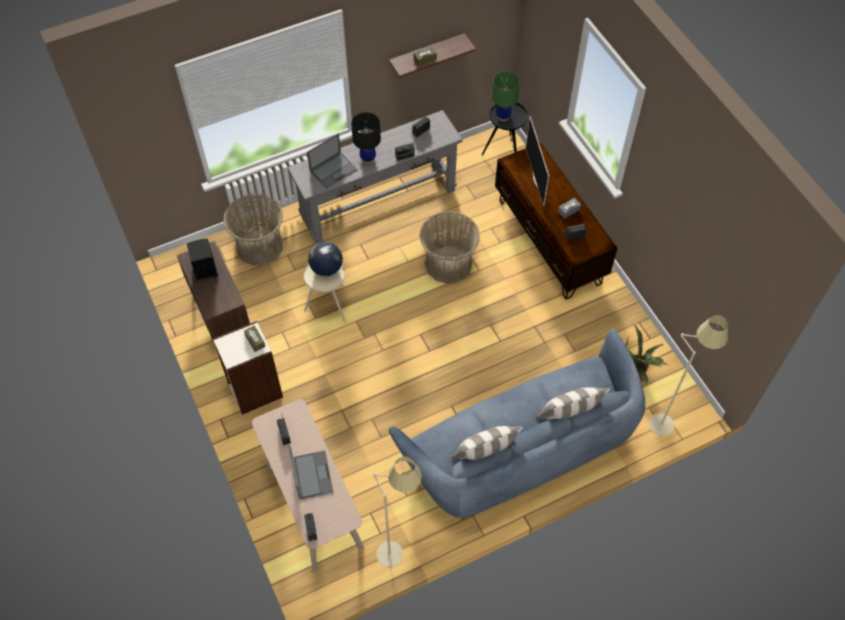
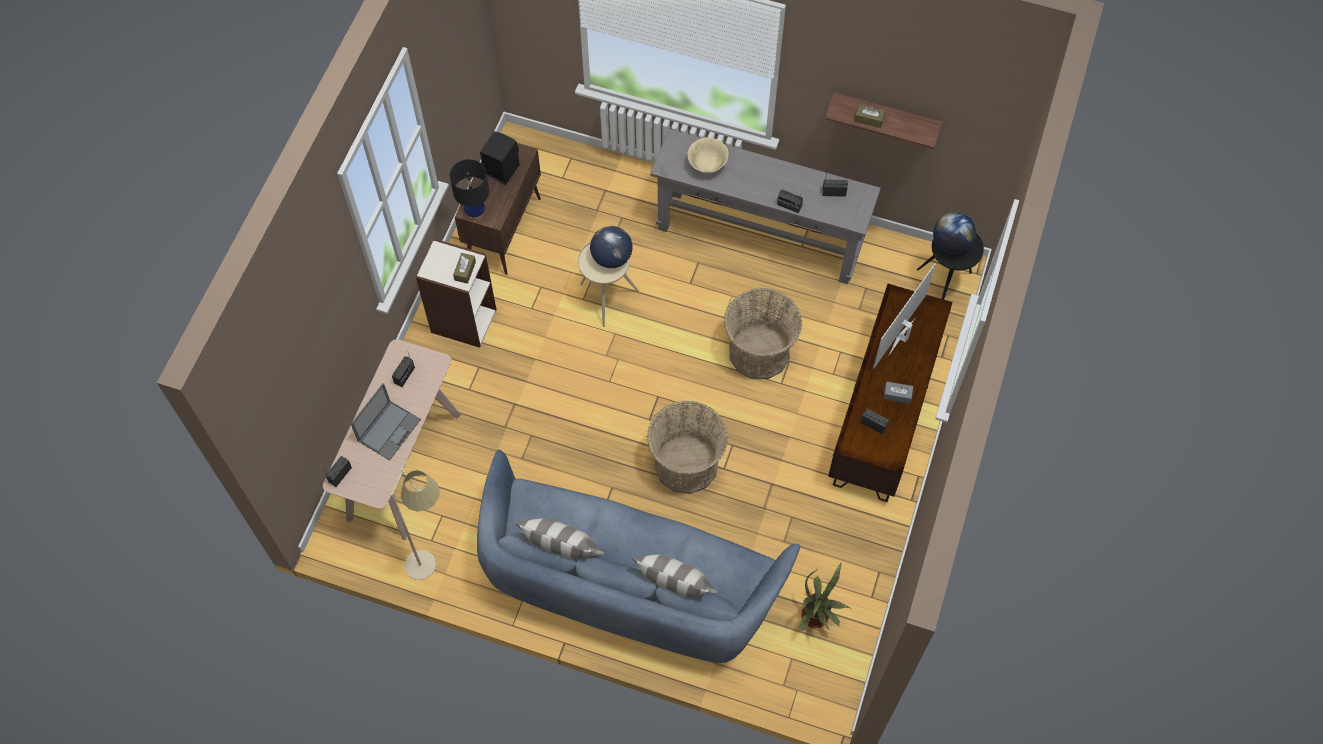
camera: 45 degrees right, 5 degrees up
basket [223,194,283,266] -> basket moved to [647,401,728,494]
laptop [307,133,357,188] -> beige bowl [688,138,729,173]
black table lamp [351,112,381,164] -> black table lamp moved to [450,159,489,220]
green table lamp [492,72,520,121] -> globe [933,212,976,254]
beige floor lamp [649,315,728,436] -> none

